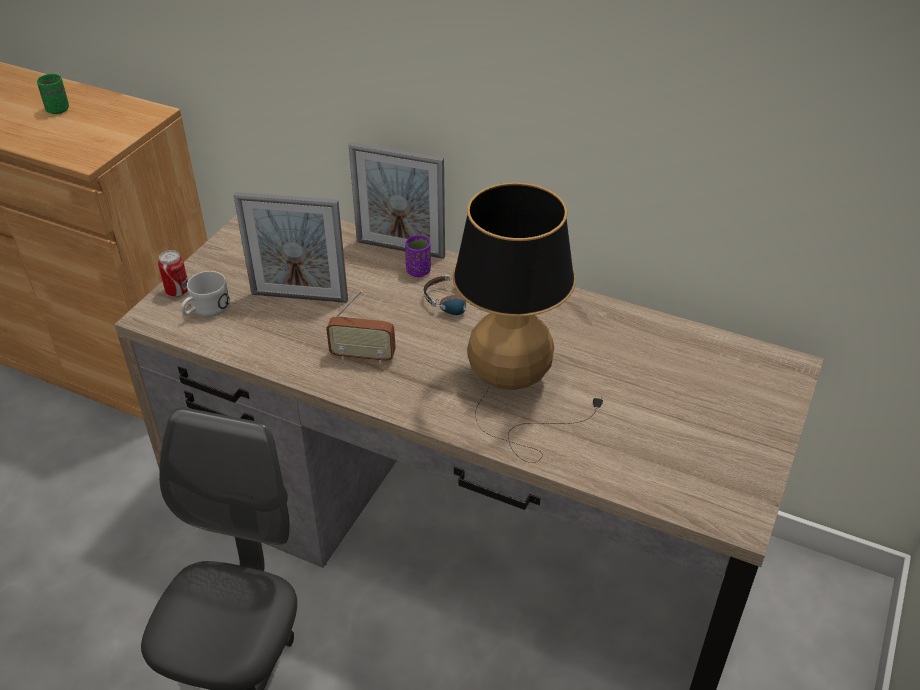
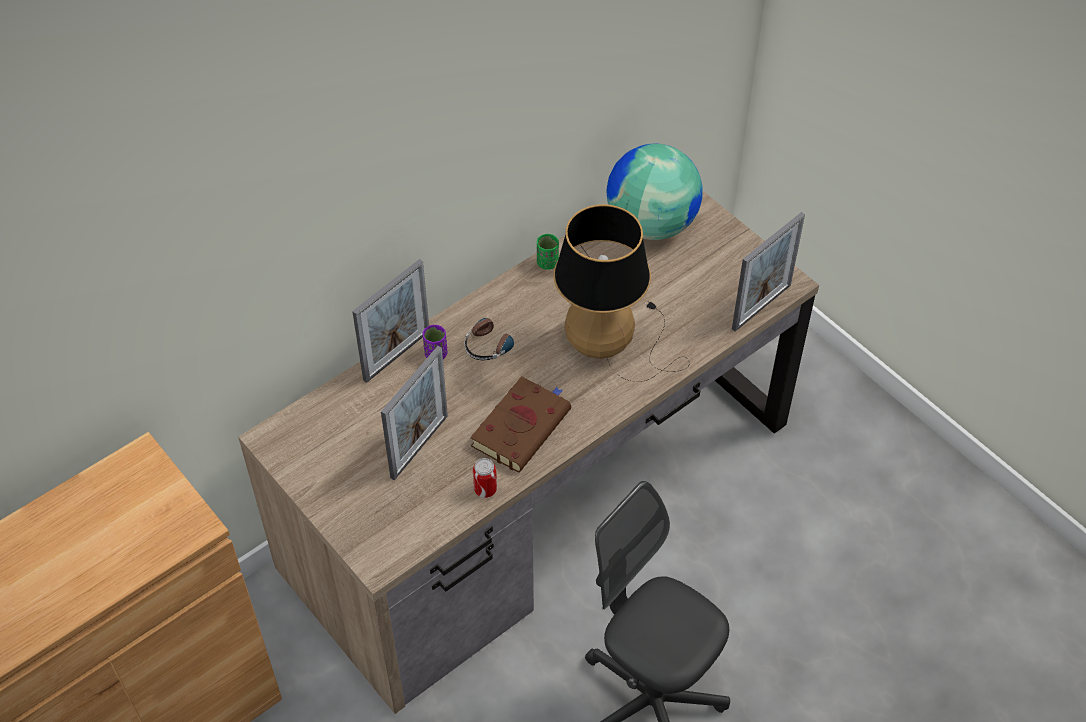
camera: 65 degrees left, 10 degrees up
green cup [37,74,69,114] -> green cup moved to [537,234,559,270]
can [158,250,188,297] -> can moved to [473,458,497,498]
white mug [181,271,230,317] -> none
radio [326,290,396,364] -> brown book [470,376,571,473]
none -> globe [607,144,703,240]
none -> picture frame [732,212,805,332]

